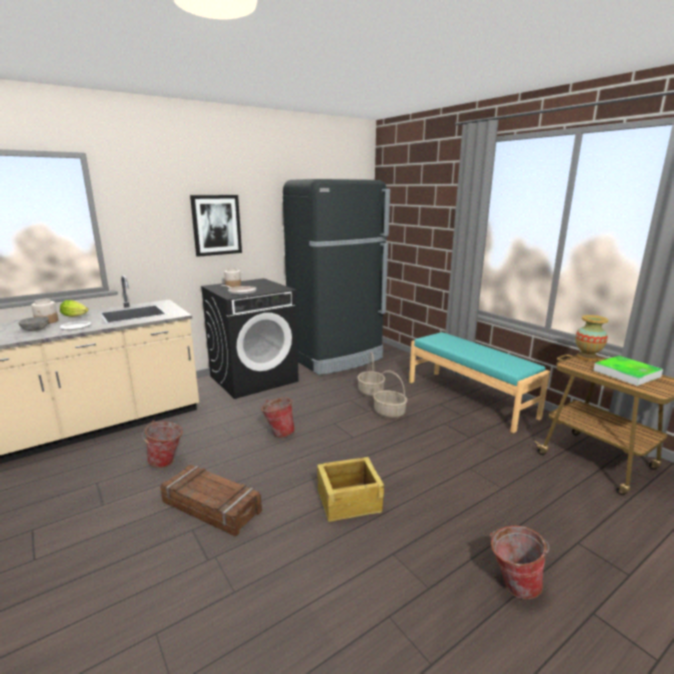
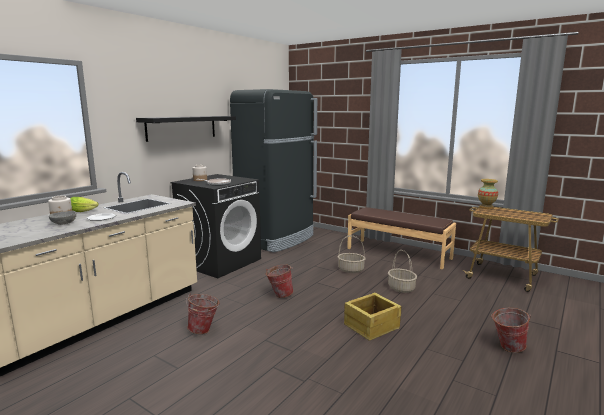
camera: 20 degrees left, 5 degrees down
crate [160,465,262,536] -> none
picture [190,195,242,257] -> black shelf [136,116,236,142]
basket [357,353,385,397] -> basket moved to [388,250,417,293]
turquoise bench [409,332,550,433] -> brown bench [347,207,456,270]
tray [593,356,663,386] -> none

